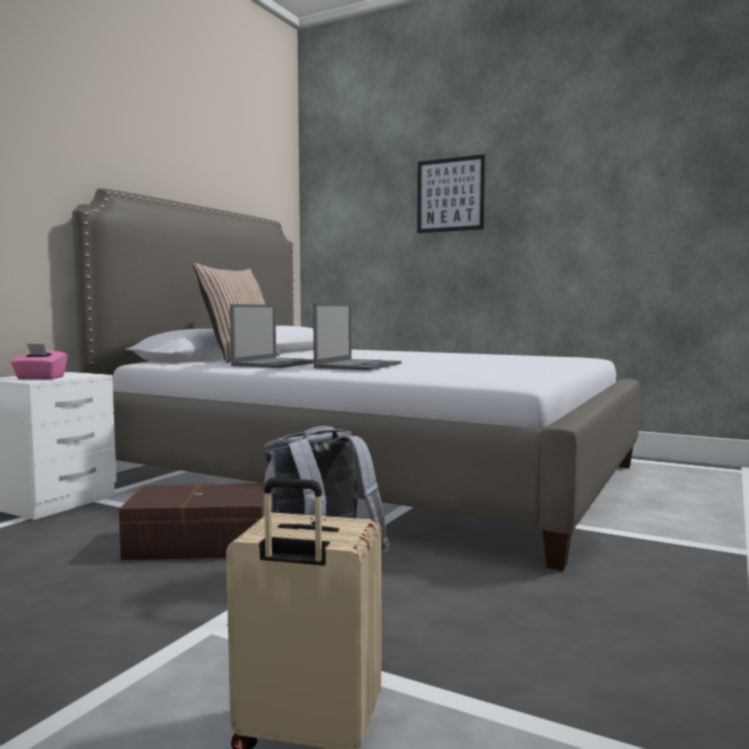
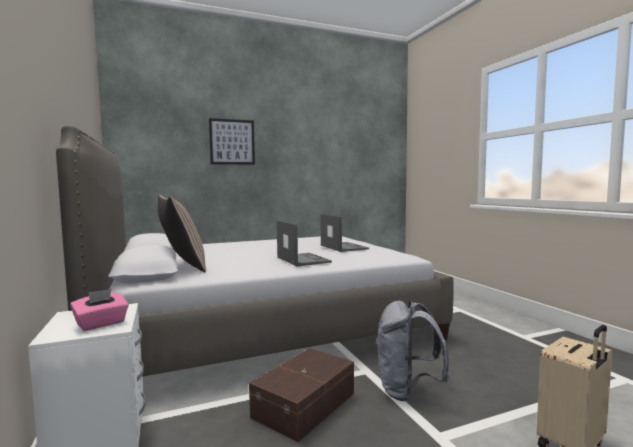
camera: 50 degrees left, 0 degrees up
laptop [230,304,314,368] -> laptop moved to [320,214,369,252]

